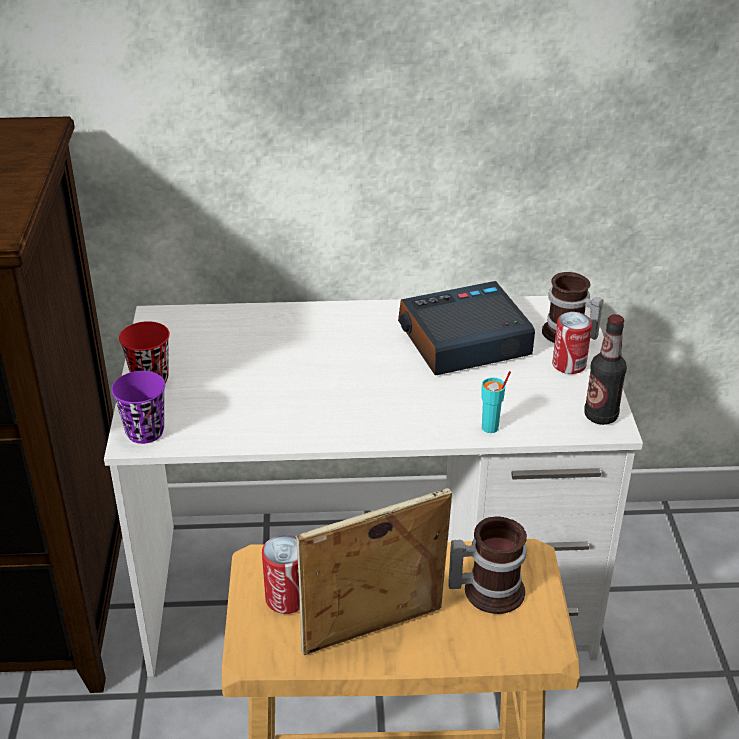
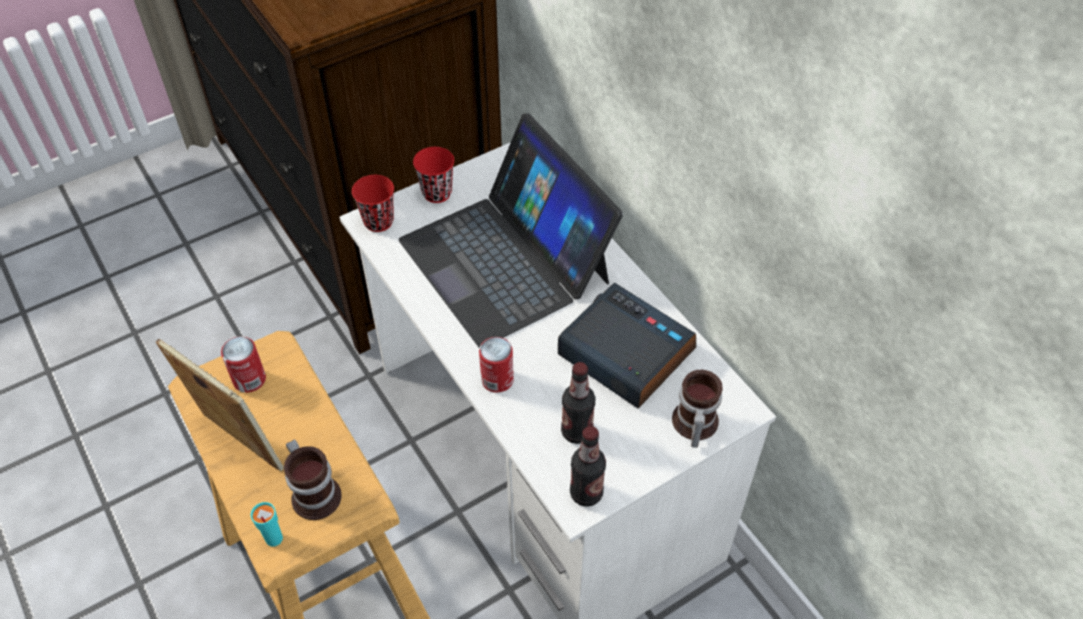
camera: 60 degrees right, 15 degrees up
purple cup [111,371,165,444] -> red cup [352,175,394,232]
turquoise cup [481,371,511,433] -> turquoise cup moved to [251,502,283,547]
can [552,312,592,374] -> can moved to [479,337,514,393]
none -> laptop [399,113,623,348]
none -> bottle [561,362,595,444]

